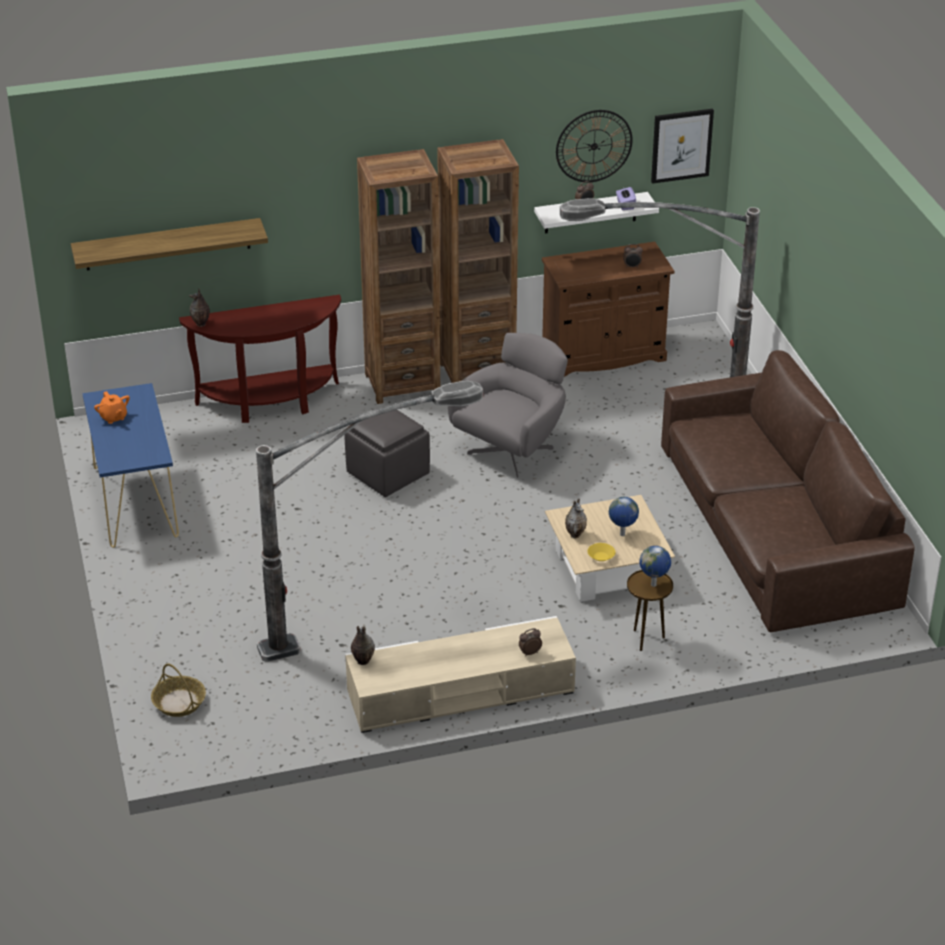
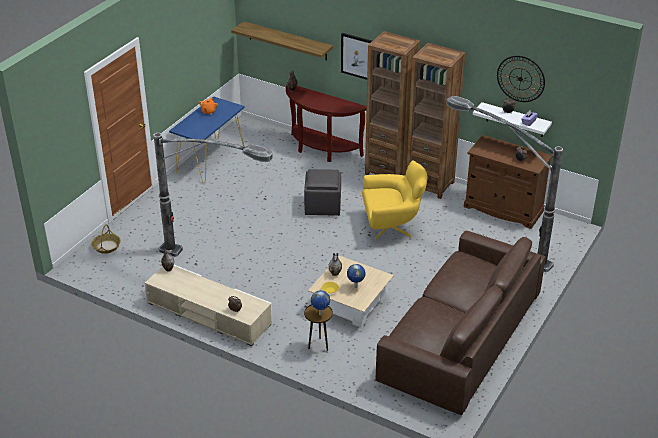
camera: 45 degrees right, 0 degrees up
grey armchair [448,333,568,478] -> yellow armchair [362,160,427,241]
picture [651,109,714,184] -> picture moved to [341,33,372,80]

